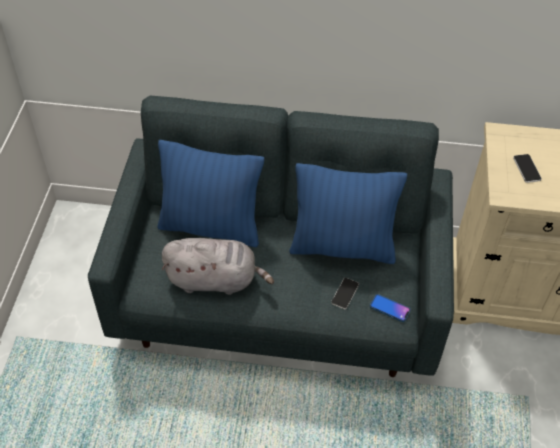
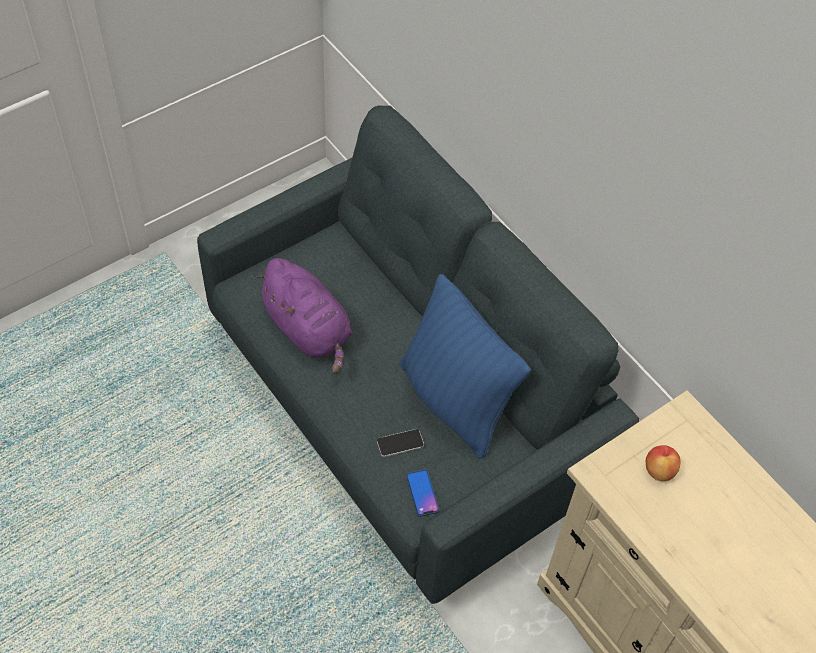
camera: 45 degrees right, 5 degrees up
blue pillow [157,140,264,247] -> none
grey plush toy [162,238,274,295] -> purple plush toy [255,258,352,374]
phone [513,154,542,183] -> apple [646,445,680,481]

